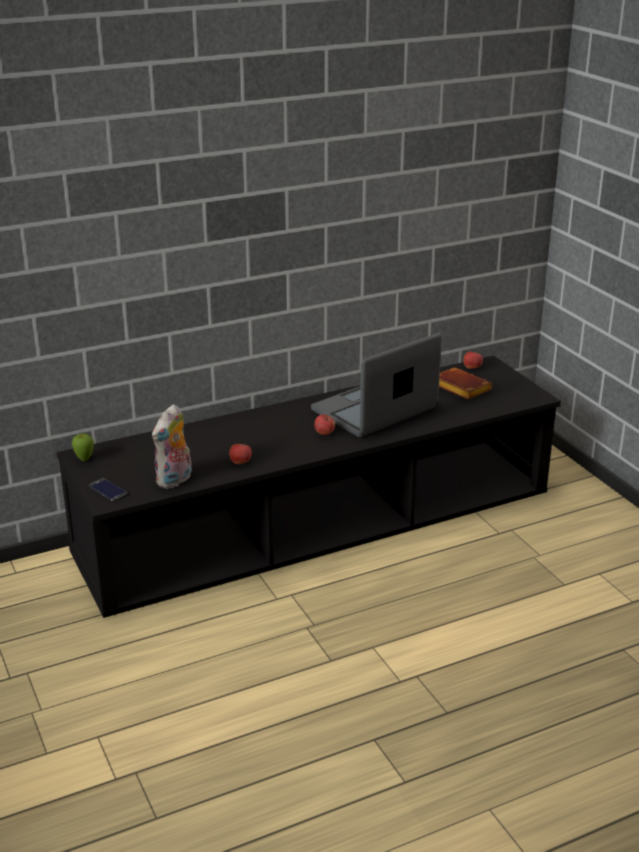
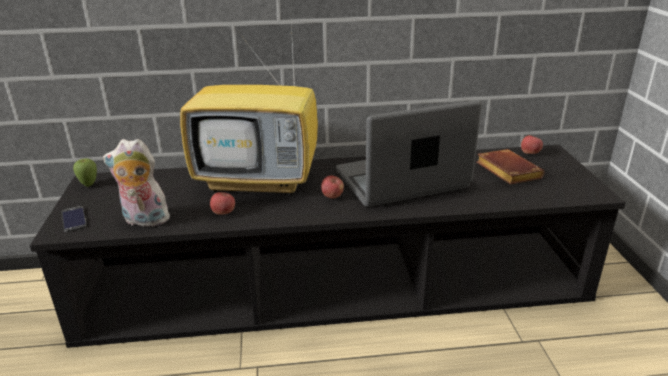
camera: 20 degrees right, 0 degrees up
plush toy [152,404,192,489] -> plush toy turned 45 degrees clockwise [103,139,172,227]
none -> television [180,25,318,195]

